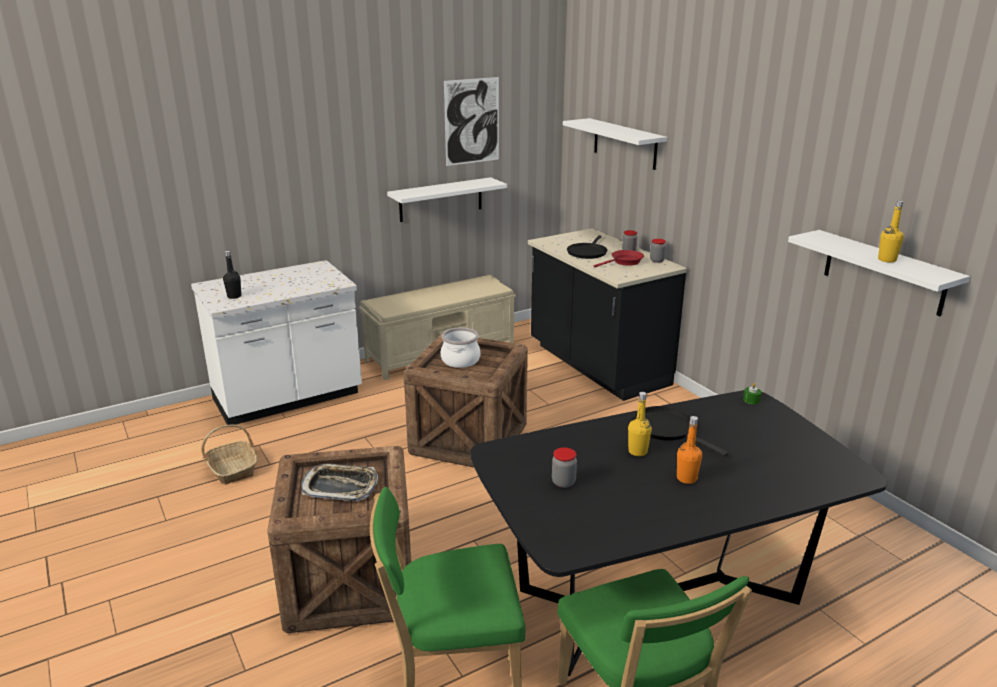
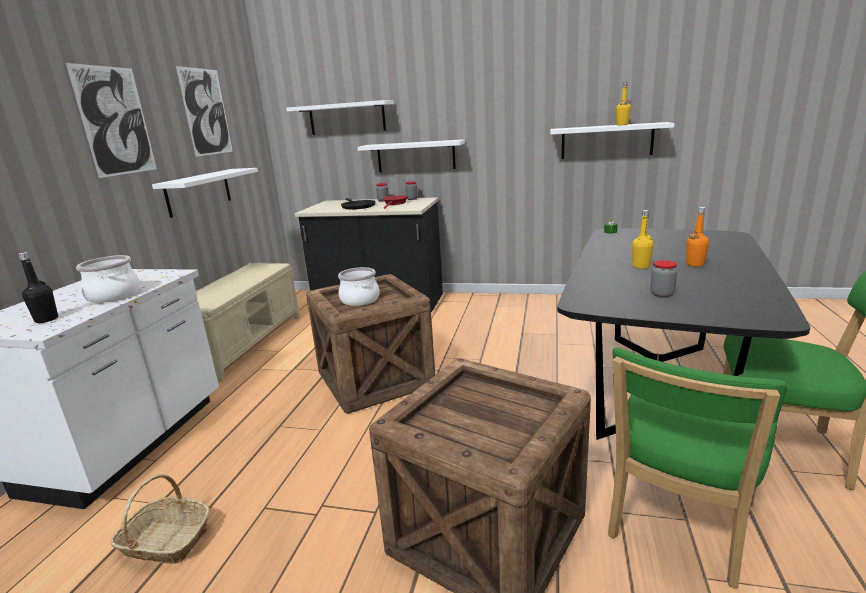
camera: 45 degrees left, 5 degrees down
tray [301,464,378,501] -> none
black frying pan [633,406,728,456] -> none
none -> picture [66,63,157,178]
none -> cooking pot [76,255,140,303]
none -> white shelf [357,139,465,172]

